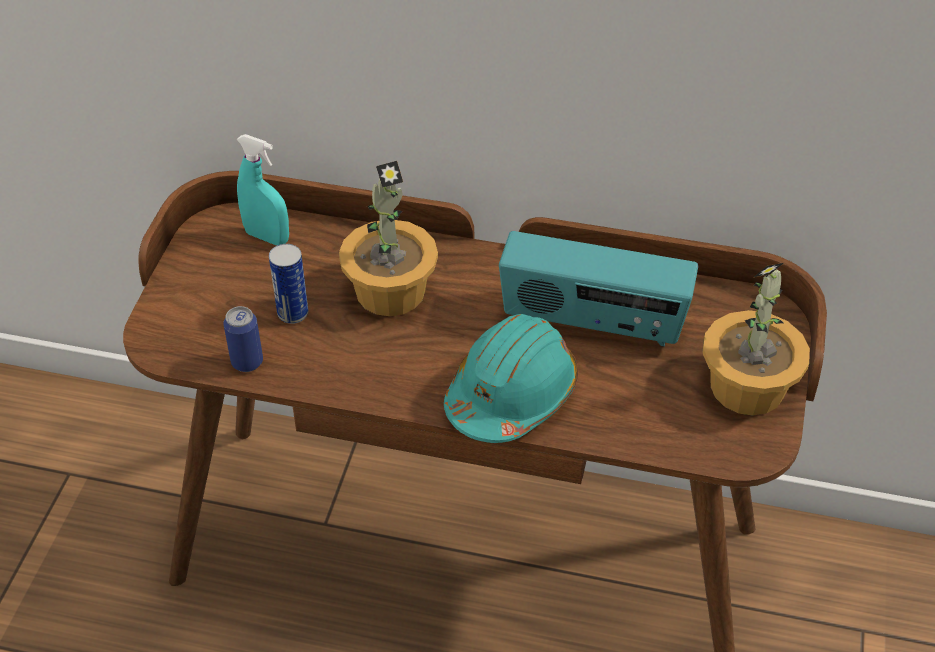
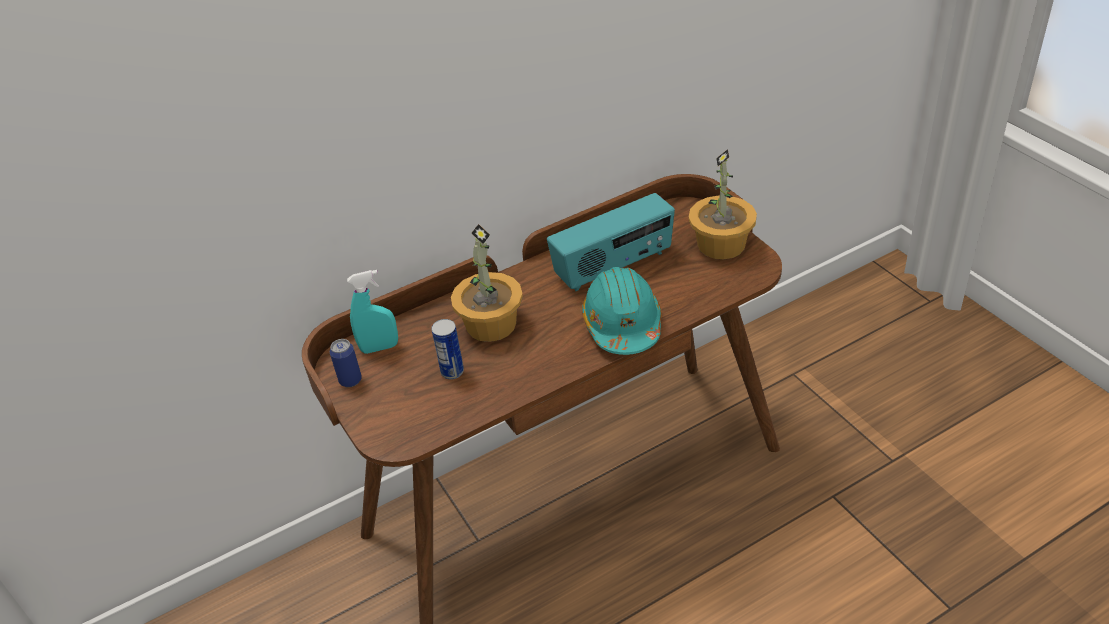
camera: 40 degrees left, 5 degrees down
can [223,306,263,372] -> can moved to [330,339,362,387]

